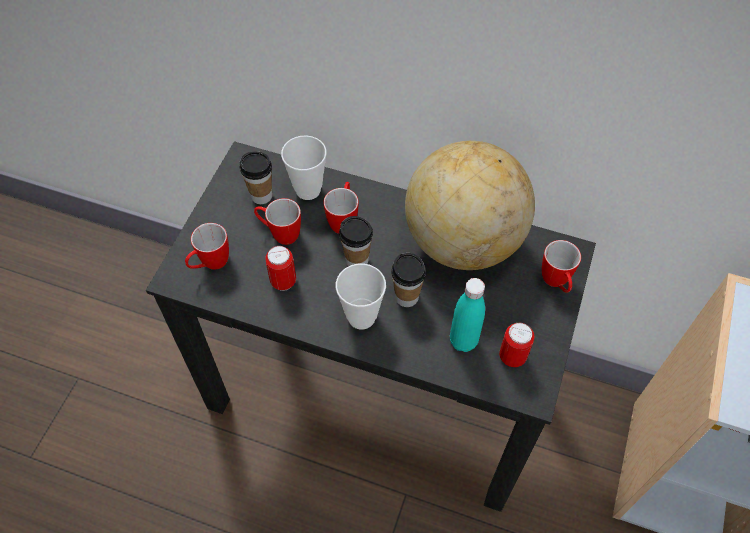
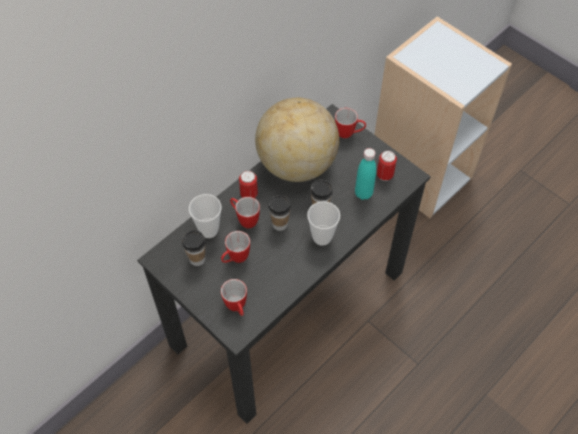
camera: 65 degrees left, 0 degrees up
can [265,246,296,291] -> can moved to [239,170,258,198]

